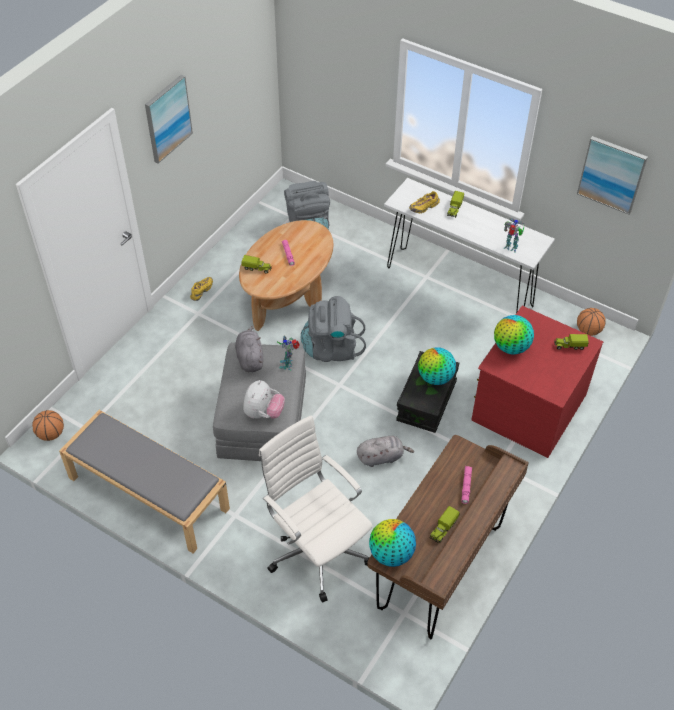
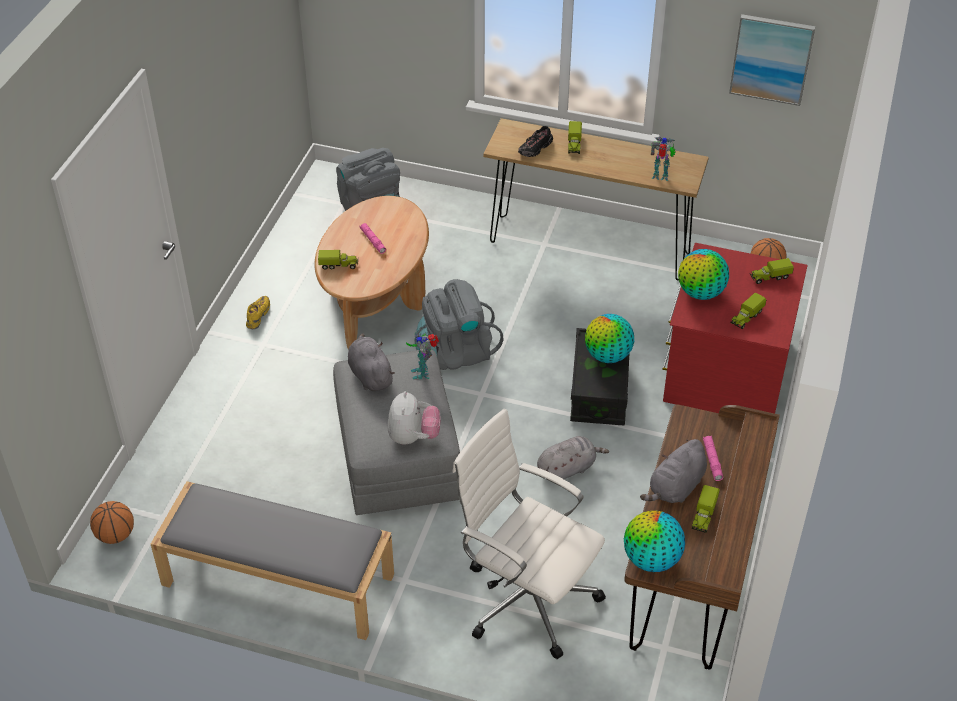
camera: 15 degrees left, 5 degrees down
picture [145,74,193,164] -> none
white console table [384,178,555,313] -> brown console table [483,118,709,281]
yellow shoe [409,191,440,214] -> black shoe [518,126,553,157]
none -> grey plush toy [640,439,707,503]
none -> toy truck [731,292,766,329]

